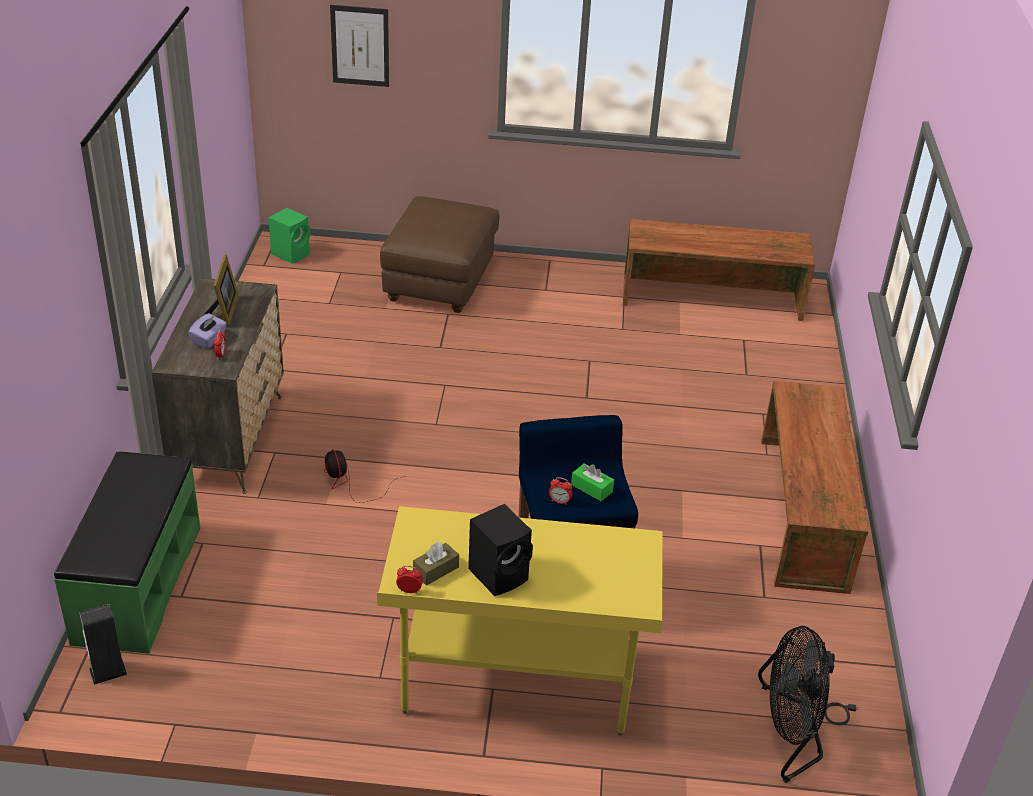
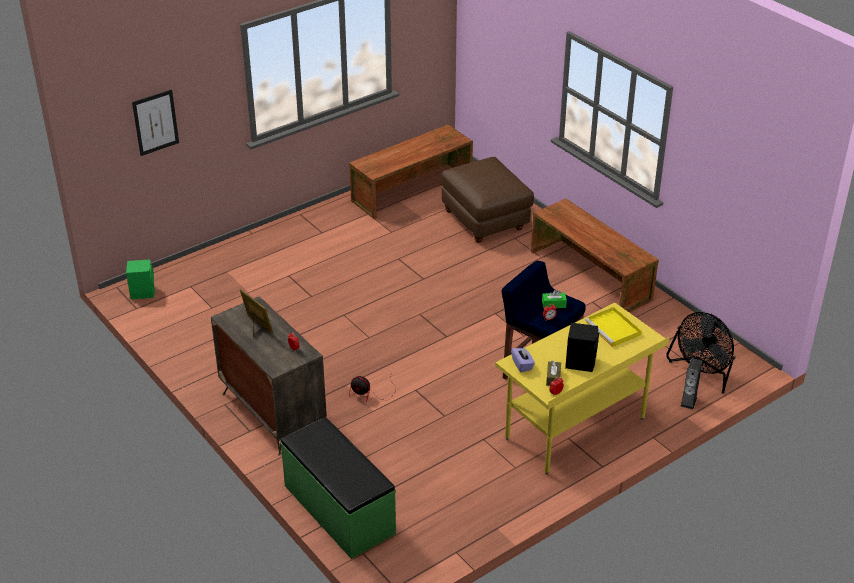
camera: 40 degrees left, 0 degrees up
speaker [79,604,127,685] -> speaker moved to [680,358,702,409]
purple tissue box [188,313,227,349] -> purple tissue box moved to [511,347,535,372]
brown ottoman [380,196,499,313] -> brown ottoman moved to [441,157,534,243]
none -> yellow tray [585,307,642,347]

